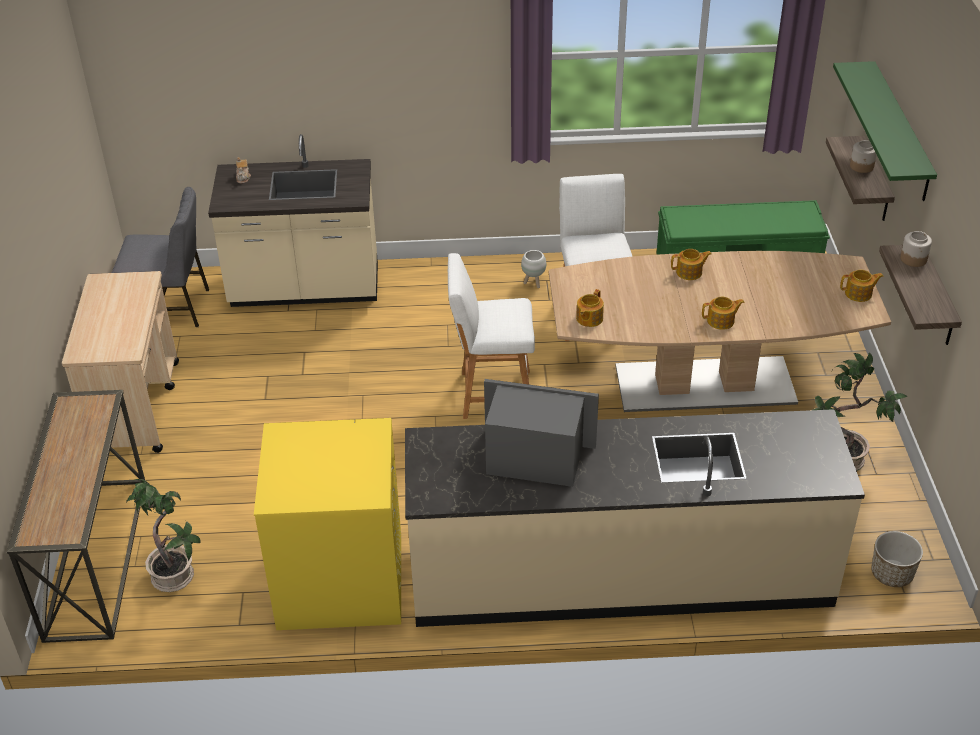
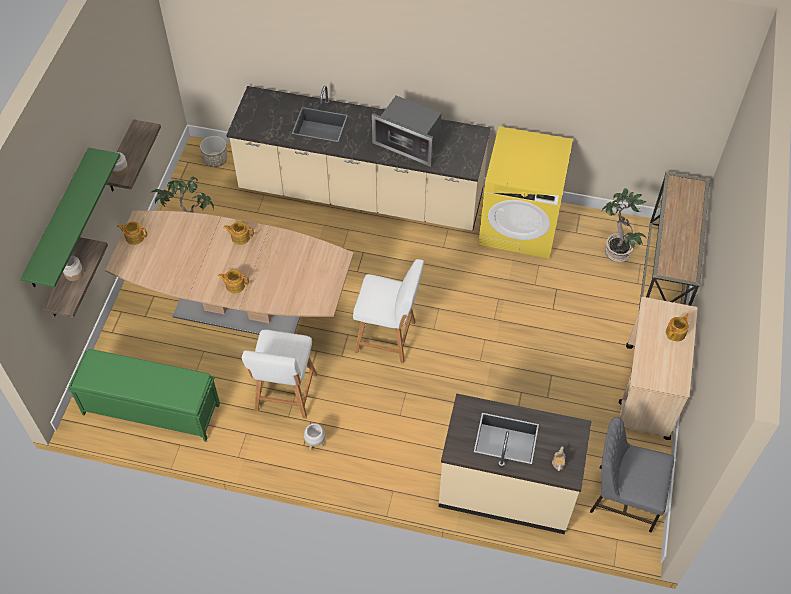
camera: 165 degrees left, 15 degrees up
teapot [576,289,604,327] -> teapot moved to [666,314,689,341]

